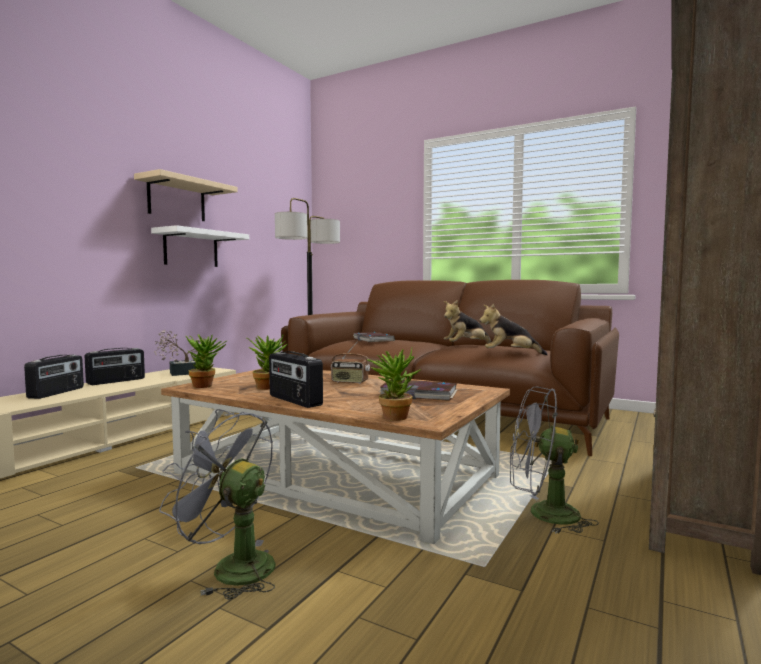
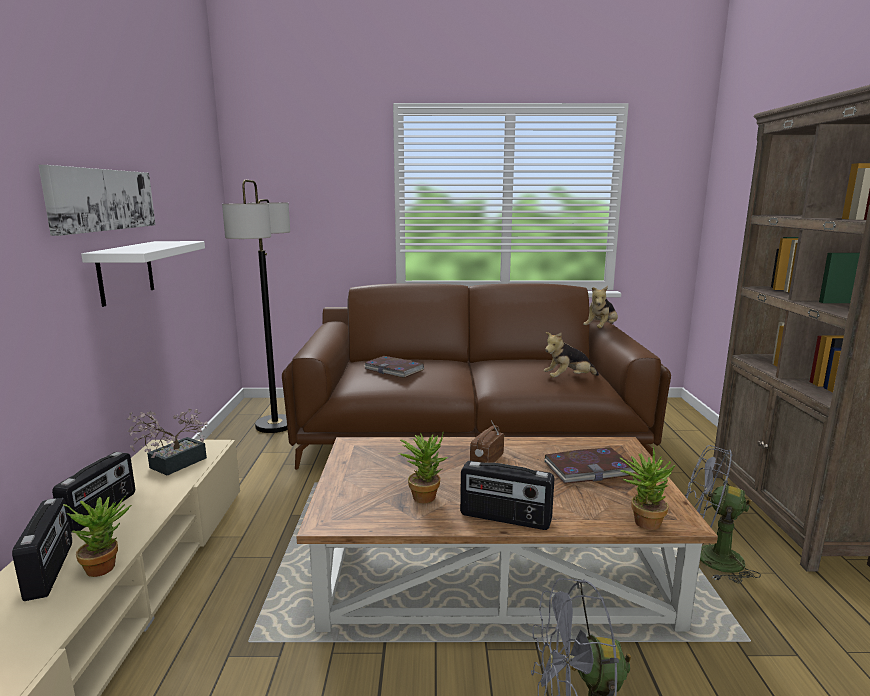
camera: 30 degrees left, 10 degrees up
beige shelf [134,169,238,221] -> picture [38,165,155,236]
potted plant [186,334,227,388] -> potted plant moved to [63,495,131,577]
radio [331,341,370,384] -> radio turned 135 degrees clockwise [470,420,504,463]
plush toy [444,300,492,343] -> plush toy moved to [583,286,618,328]
grey fan [510,386,599,534] -> grey fan turned 45 degrees clockwise [685,445,761,584]

